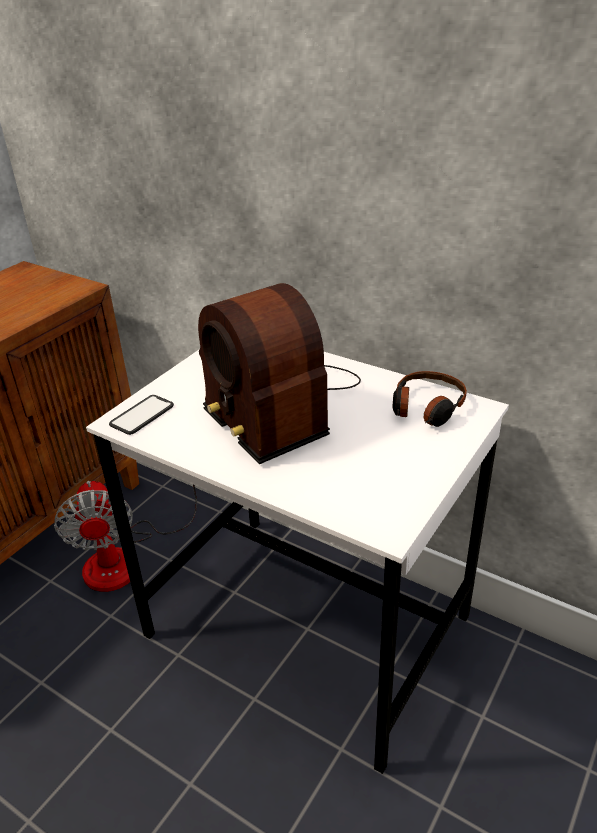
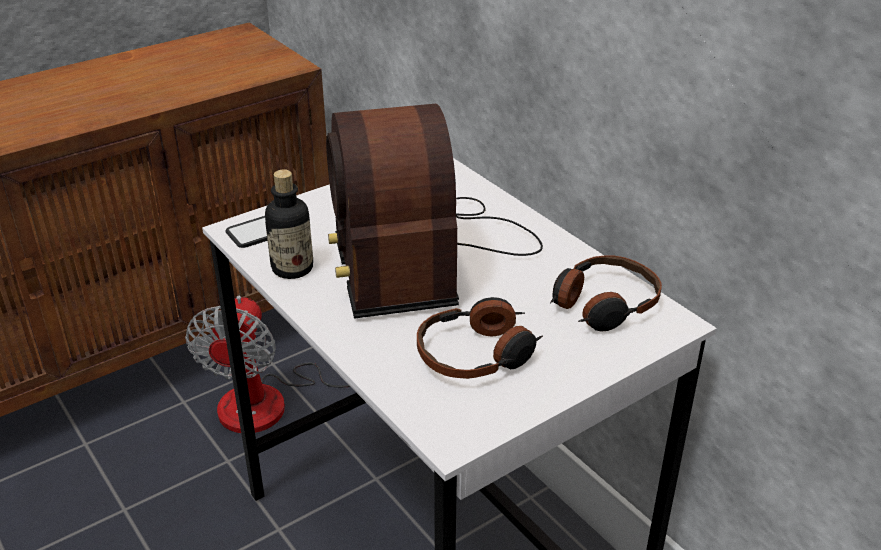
camera: 20 degrees right, 0 degrees up
none -> bottle [265,169,313,279]
none -> headphones [417,297,543,379]

